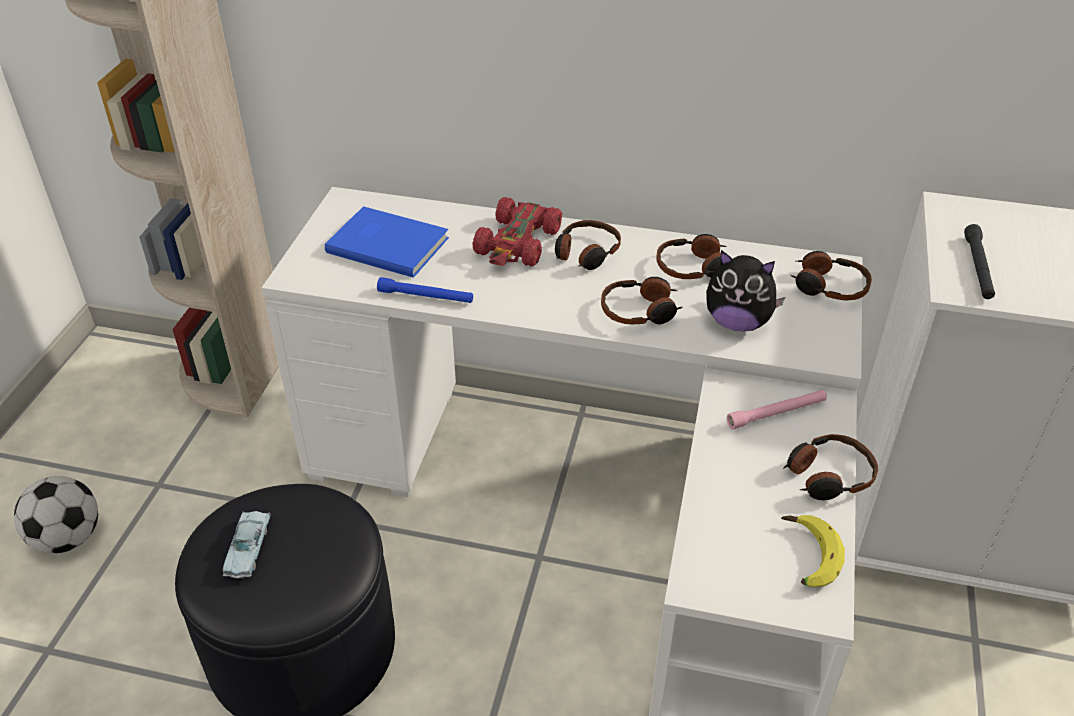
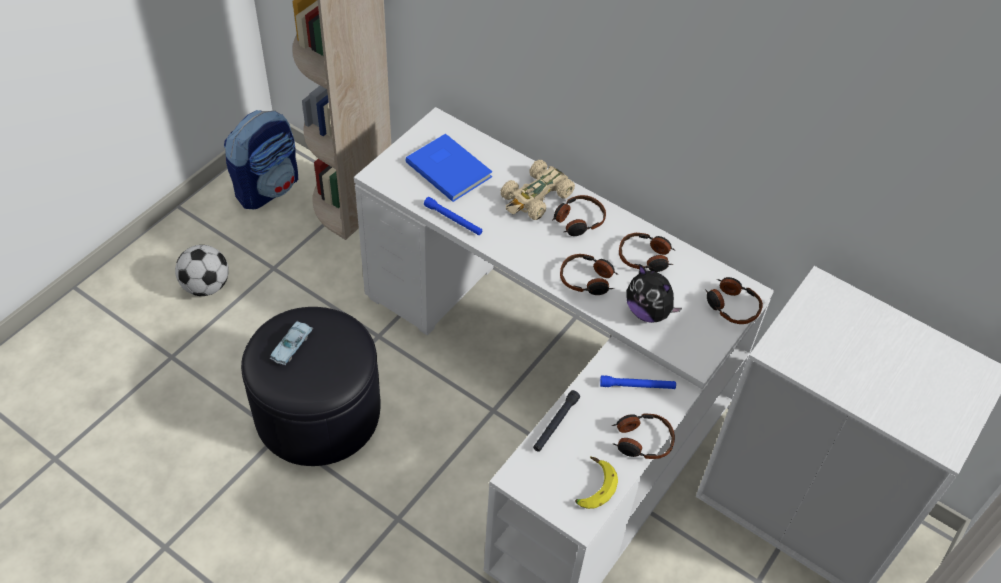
camera: 20 degrees right, 10 degrees up
red toy car [472,197,562,267] -> beige toy car [501,160,575,220]
pink flashlight [727,390,827,429] -> blue flashlight [600,376,676,389]
black flashlight [964,224,995,299] -> black flashlight moved to [533,390,580,452]
none -> backpack [224,110,298,209]

